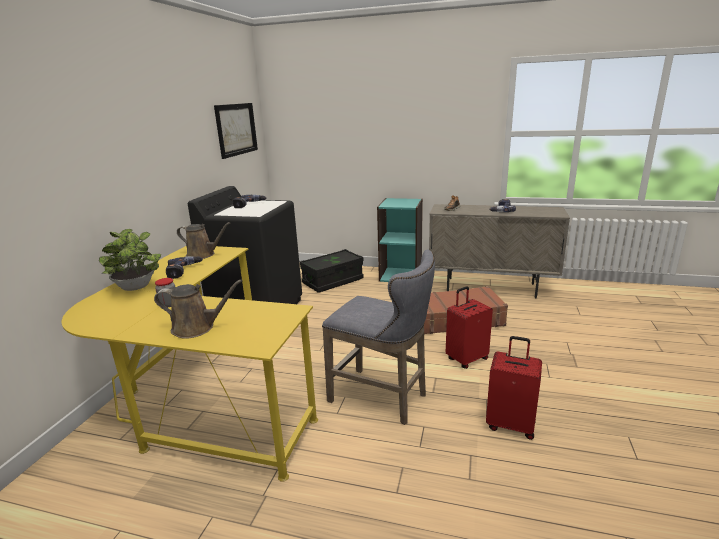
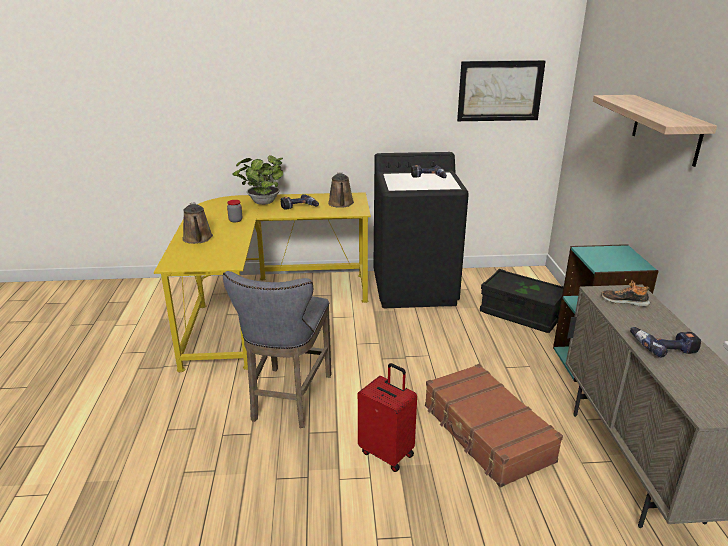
camera: 70 degrees right, 5 degrees up
red suitcase [486,336,542,440] -> none
none -> shelf [593,95,717,167]

